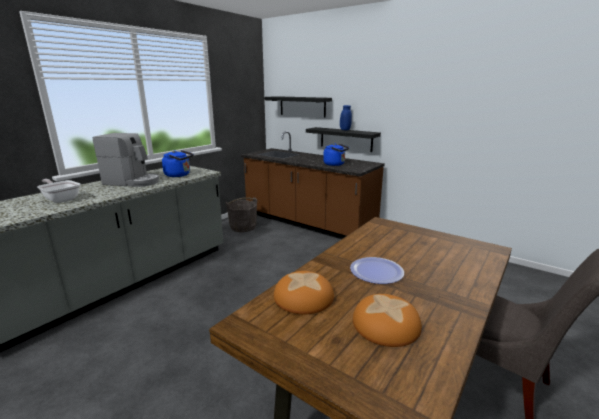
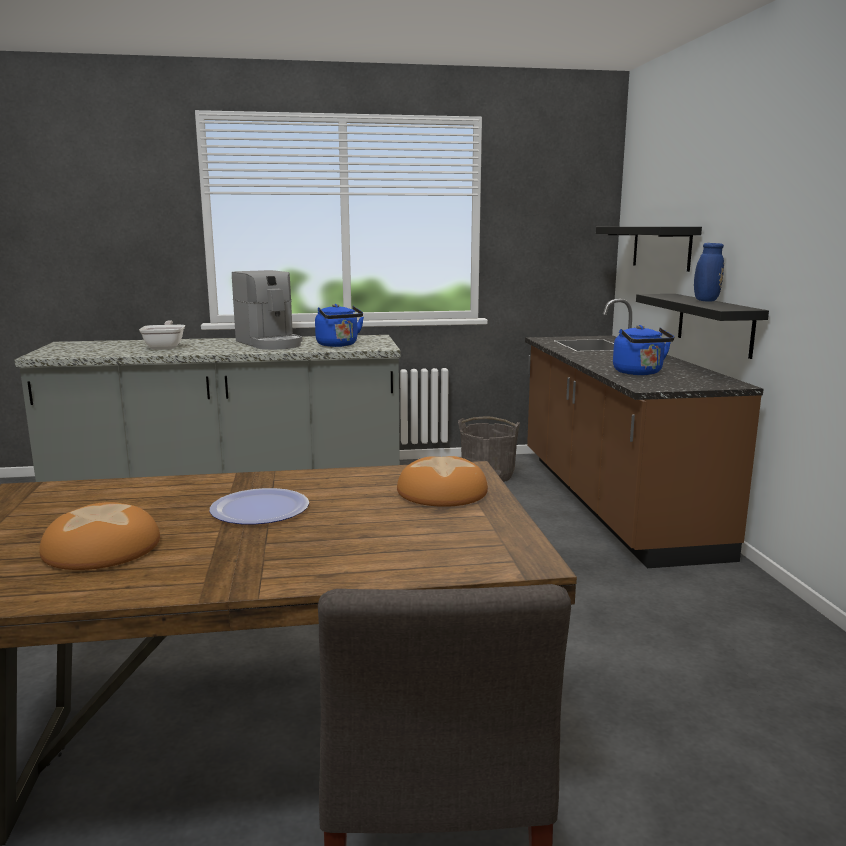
camera: 45 degrees right, 5 degrees down
bread [274,271,334,314] -> bread moved to [397,456,488,507]

